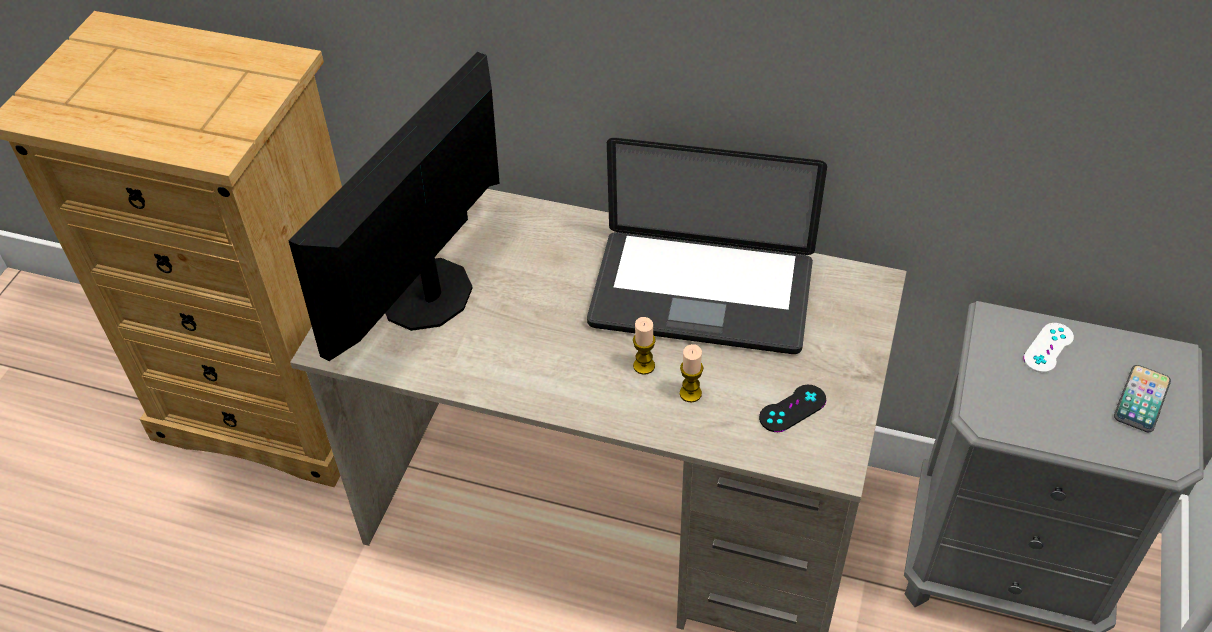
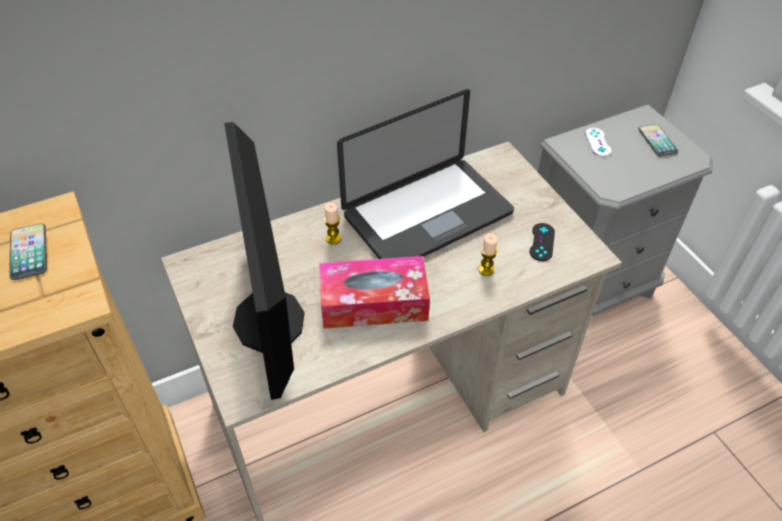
camera: 45 degrees left, 0 degrees up
candle [633,317,656,375] -> candle moved to [324,203,341,244]
none -> phone [9,223,47,280]
none -> tissue box [319,256,430,329]

